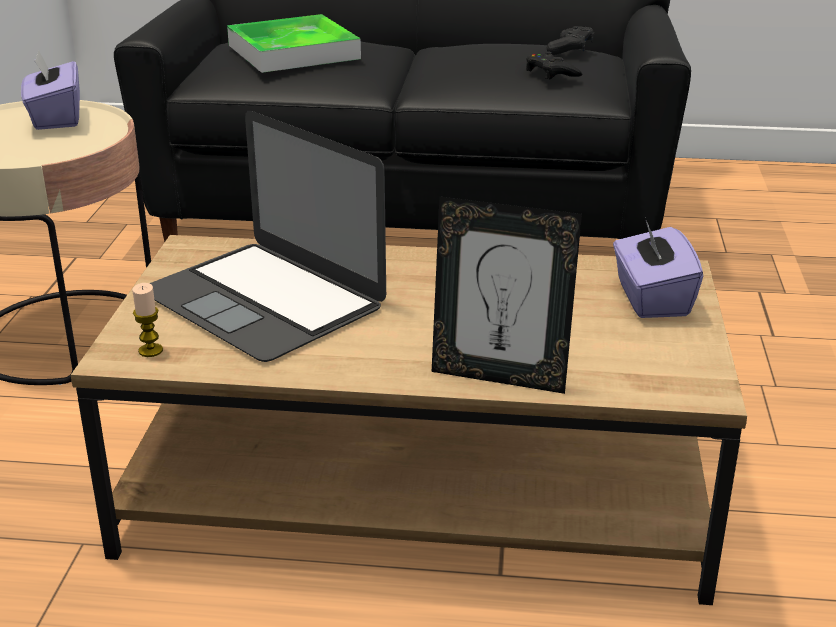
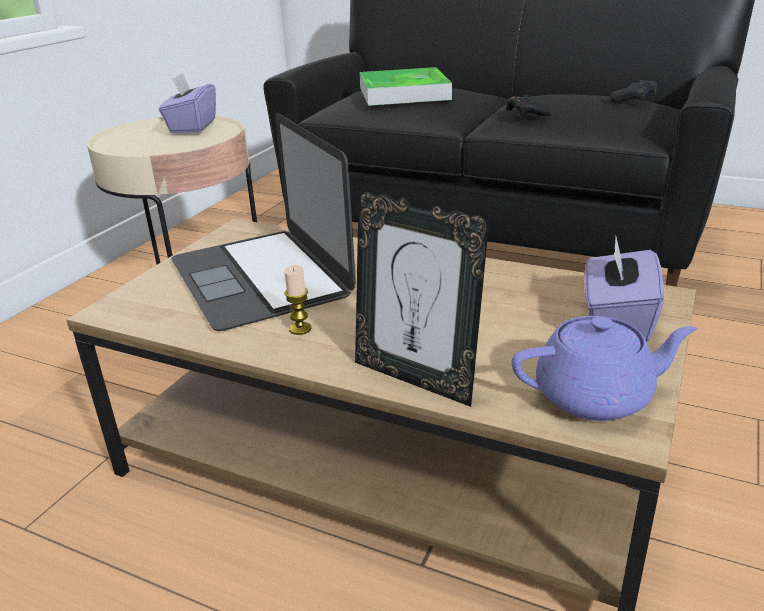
camera: 20 degrees right, 0 degrees up
candle [132,283,163,357] -> candle moved to [284,265,311,335]
black game controller [526,52,582,79] -> black game controller moved to [506,95,551,117]
none -> purple teapot [512,316,698,421]

